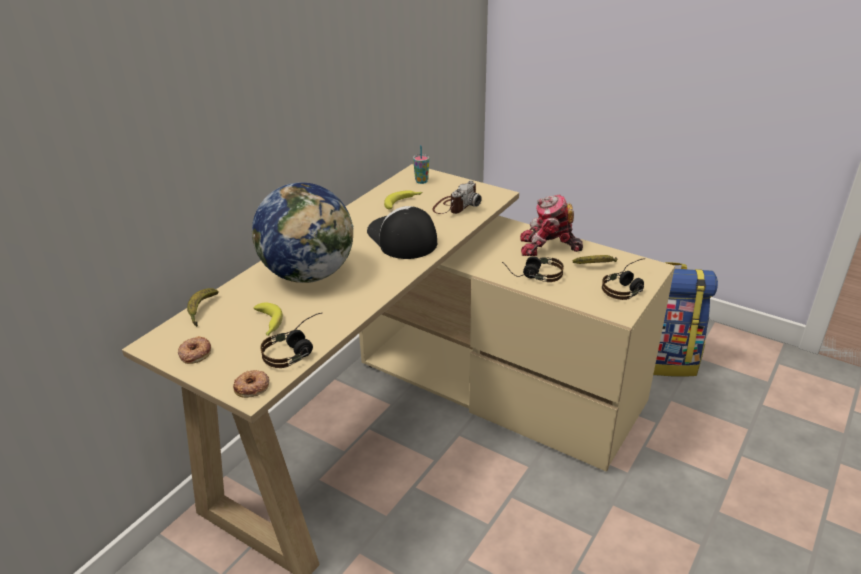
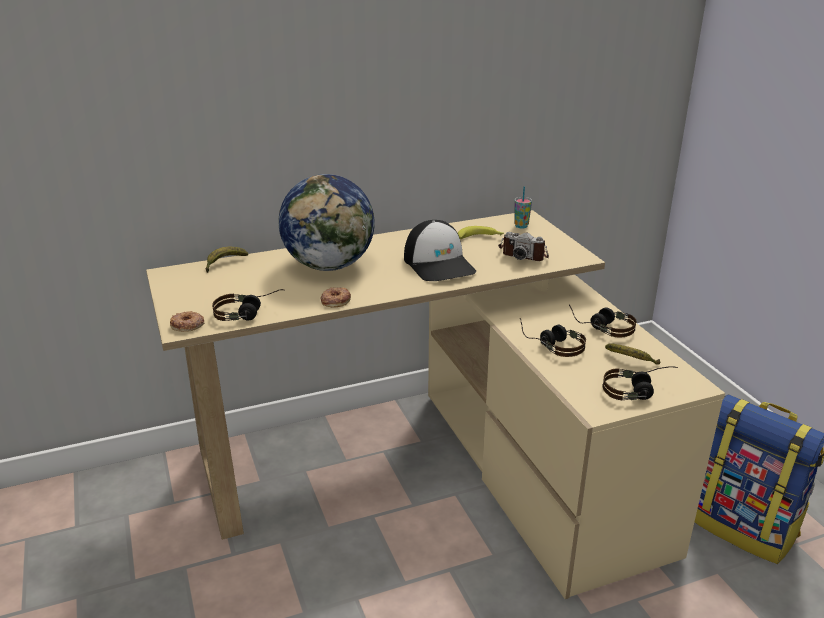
camera: 35 degrees right, 5 degrees down
donut [178,336,211,364] -> donut moved to [321,287,351,308]
banana [254,303,283,336] -> none
cap [367,206,437,259] -> cap turned 150 degrees clockwise [404,220,476,281]
camera [432,180,482,214] -> camera turned 45 degrees clockwise [498,232,549,261]
toy robot [520,195,583,256] -> headphones [569,305,637,338]

